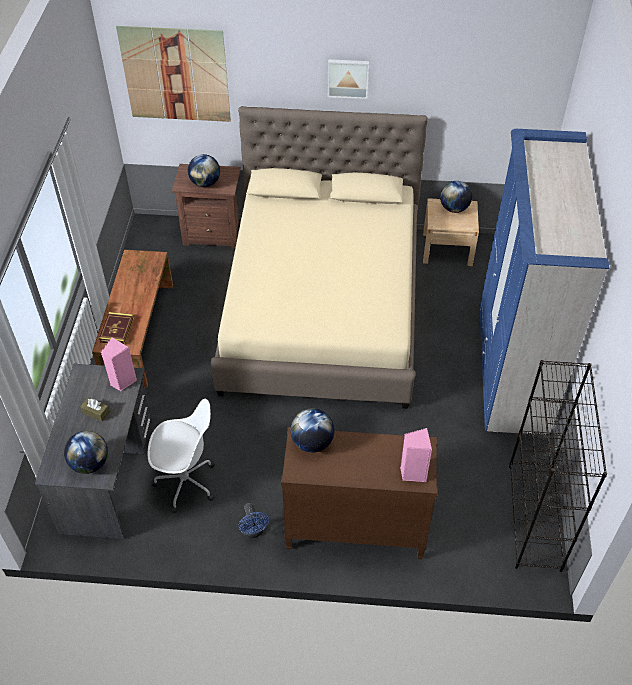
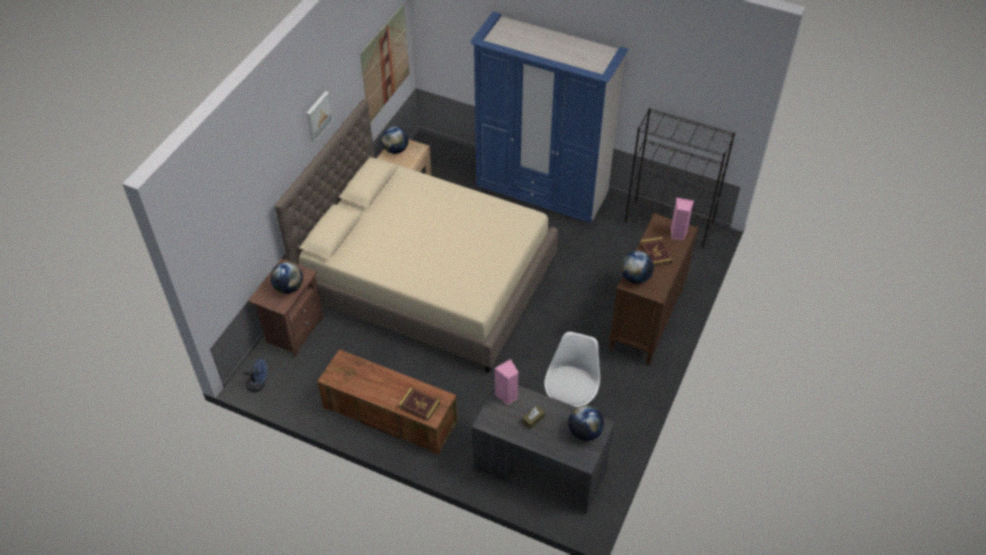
camera: 70 degrees left, 0 degrees up
picture [116,26,231,122] -> picture moved to [360,4,409,122]
blue fan [238,503,269,538] -> blue fan moved to [243,359,267,392]
none -> book [641,237,673,267]

